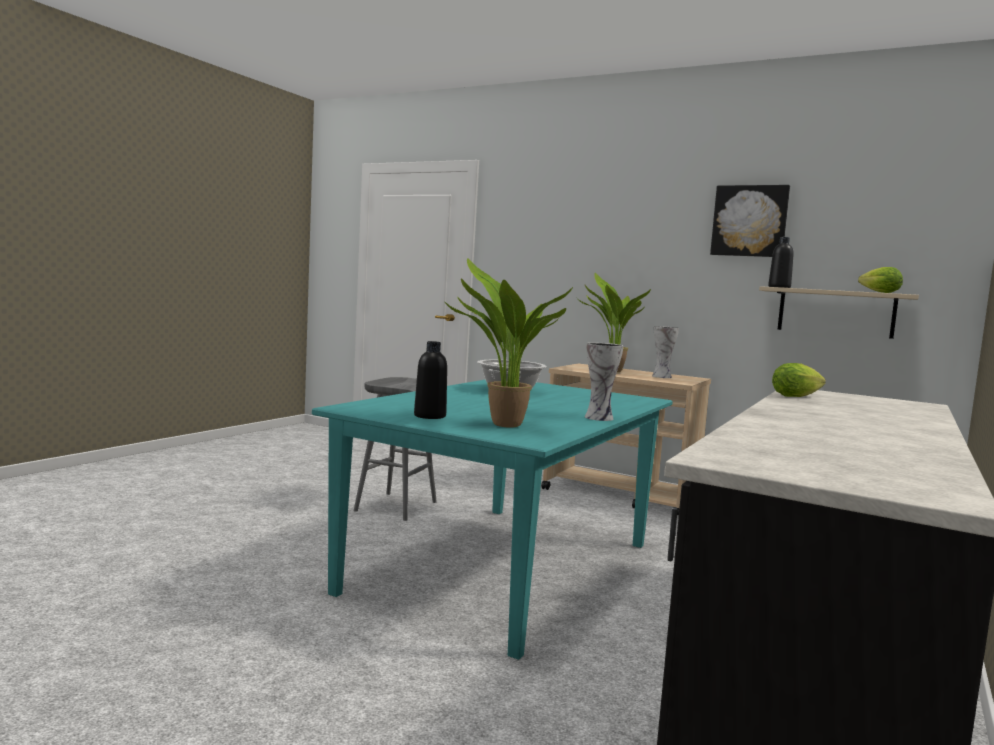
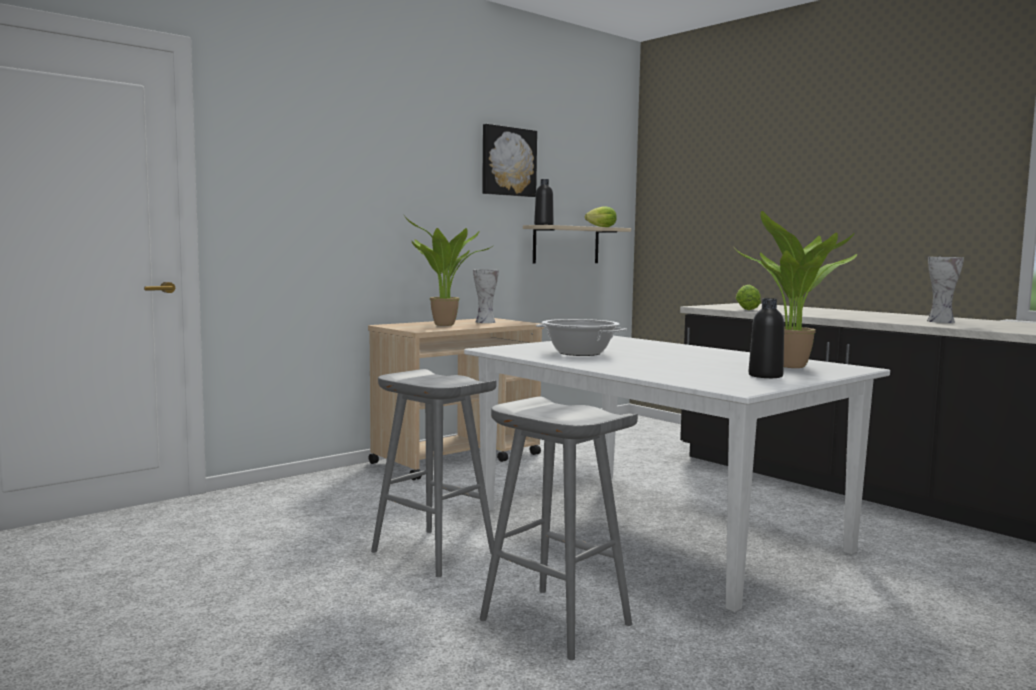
camera: 70 degrees left, 0 degrees up
turquoise dining table [312,380,673,660] -> white dining table [464,336,890,612]
vase [585,342,623,421] -> vase moved to [927,257,964,323]
none -> grey stool [480,397,638,660]

